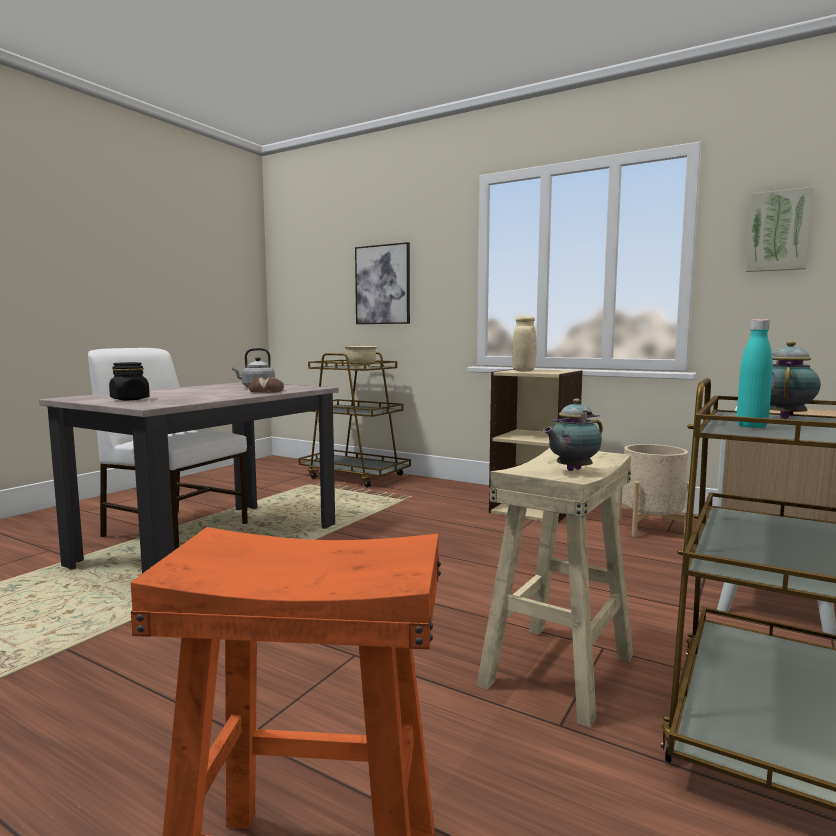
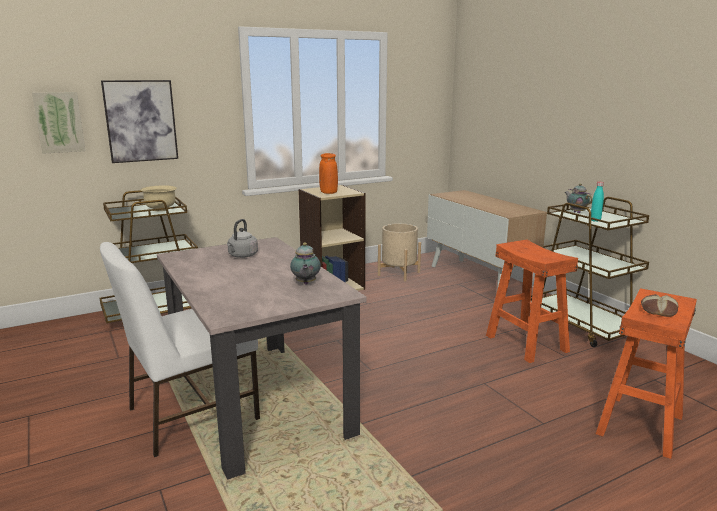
camera: 60 degrees left, 10 degrees up
black jar [109,362,150,400] -> none
bread [249,377,284,393] -> bread moved to [641,294,678,317]
beige stool [476,448,633,728] -> orange stool [486,240,578,363]
beige vase [512,316,537,371] -> orange vase [319,153,338,194]
teapot [543,399,603,471] -> teapot moved to [290,243,321,285]
picture [746,187,813,272] -> picture moved to [32,92,86,154]

